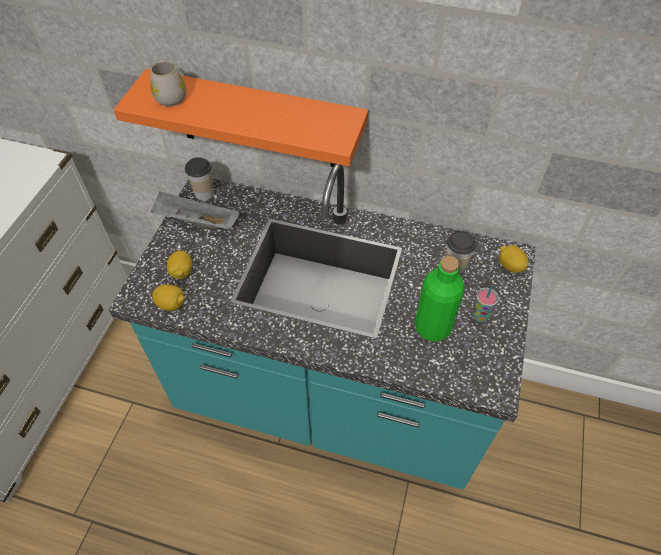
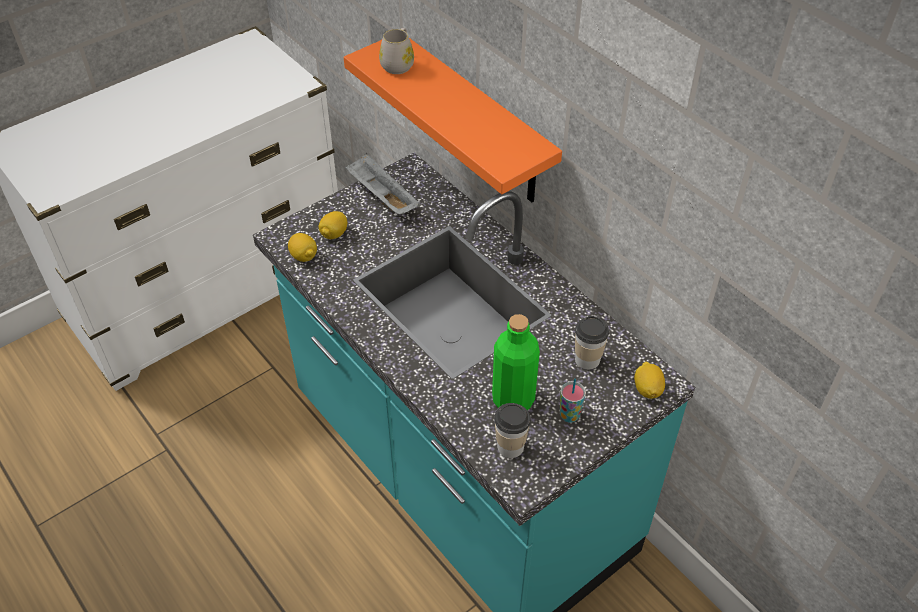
camera: 35 degrees right, 5 degrees down
cup [185,157,214,201] -> cup moved to [494,403,531,458]

